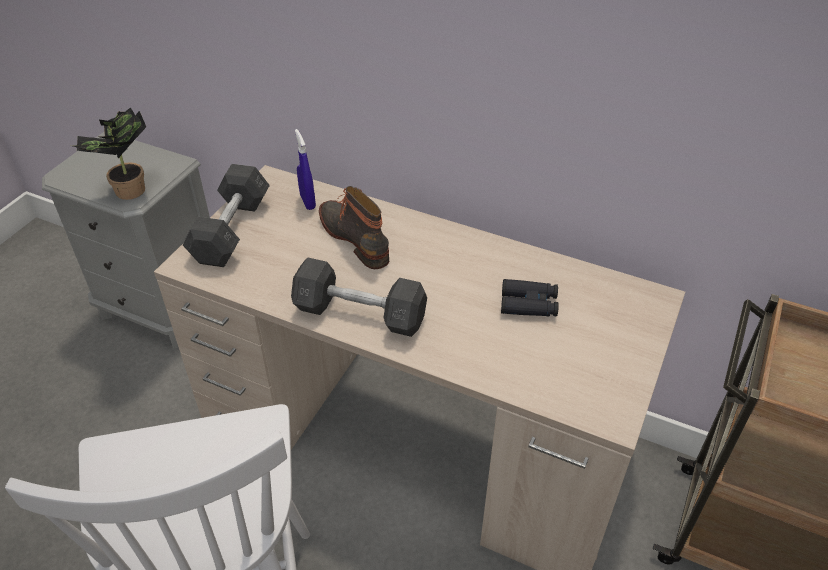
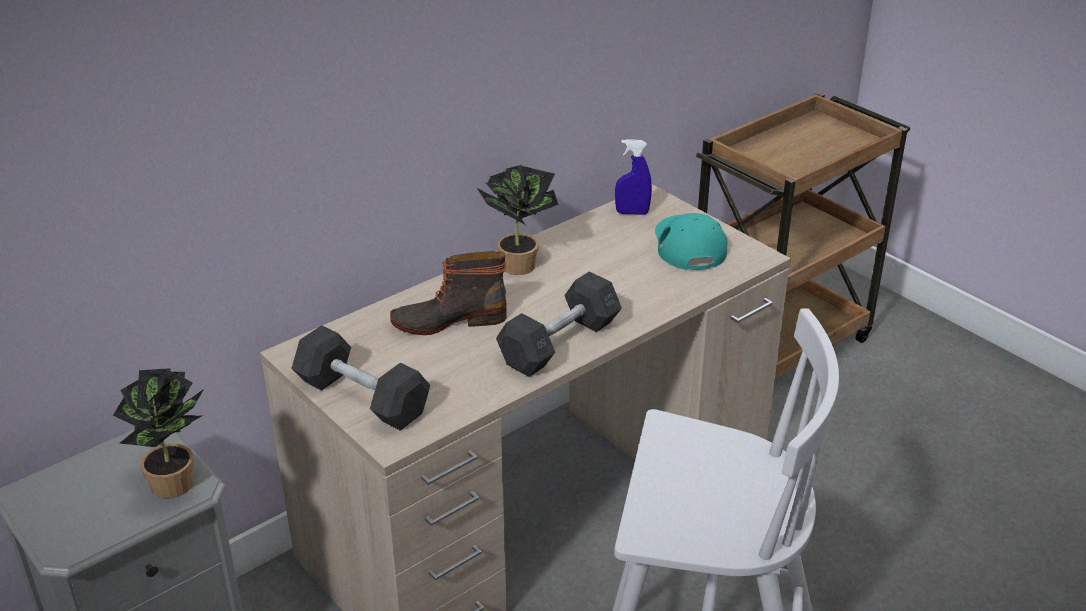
camera: 65 degrees left, 10 degrees down
blue spray bottle [295,129,316,210] -> blue spray bottle moved to [615,139,652,215]
black binoculars [501,279,559,316] -> none
none -> potted plant [476,165,559,275]
none -> turquoise cap [655,213,728,270]

